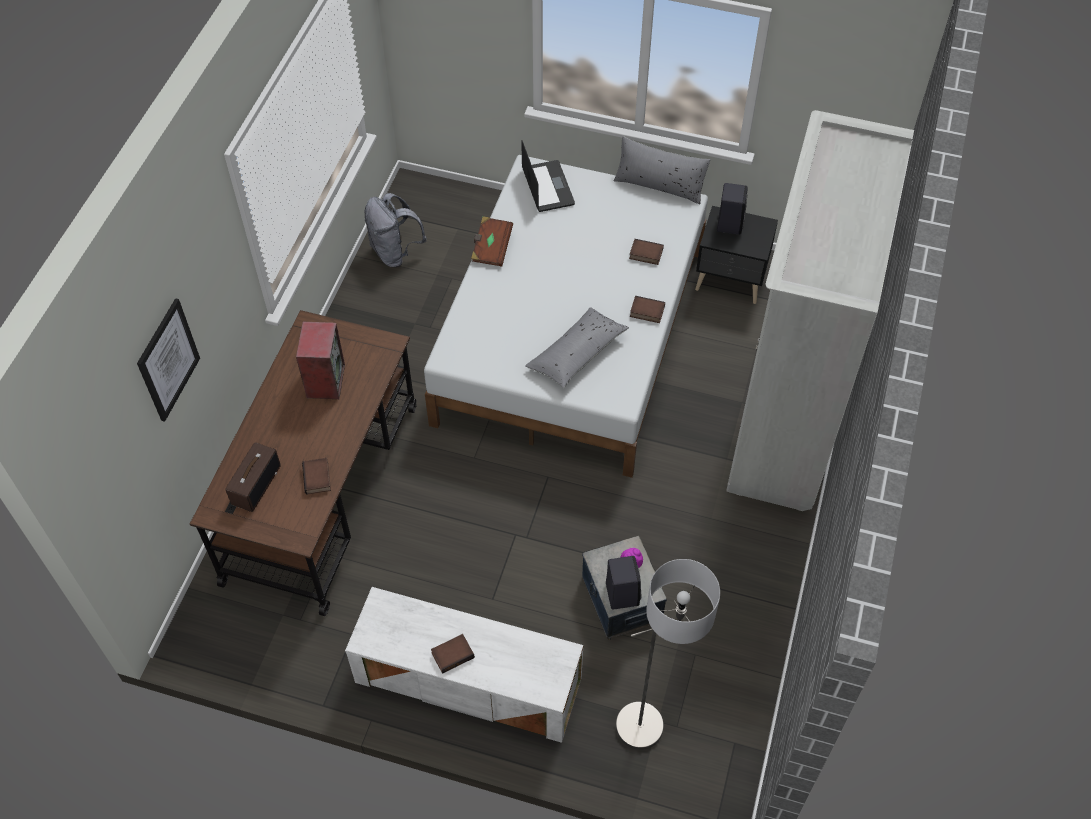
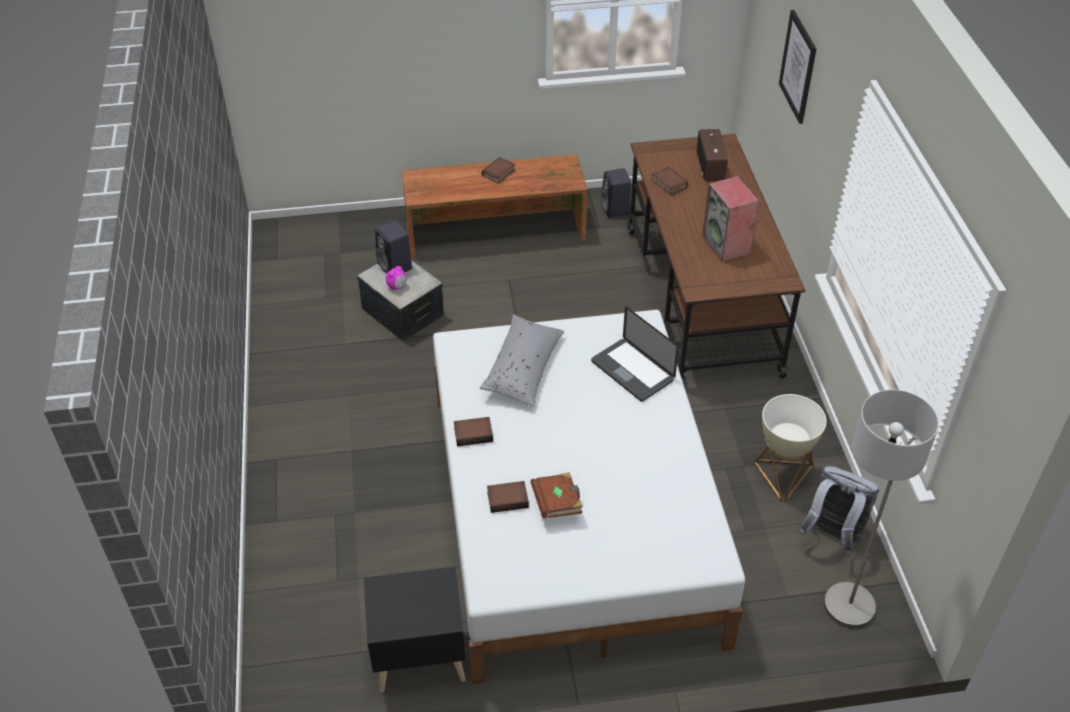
camera: 155 degrees right, 10 degrees down
white bench [345,587,583,743] -> brown bench [402,154,587,258]
brown book [471,216,513,267] -> brown book moved to [531,472,583,519]
laptop [521,141,575,212] -> laptop moved to [591,307,679,402]
grey pillow [614,136,710,204] -> none
grey floor lamp [616,559,720,750] -> grey floor lamp moved to [824,390,939,628]
black speaker [717,183,748,235] -> black speaker moved to [601,168,631,218]
white wardrobe [727,110,914,511] -> none
none -> planter [754,394,827,502]

